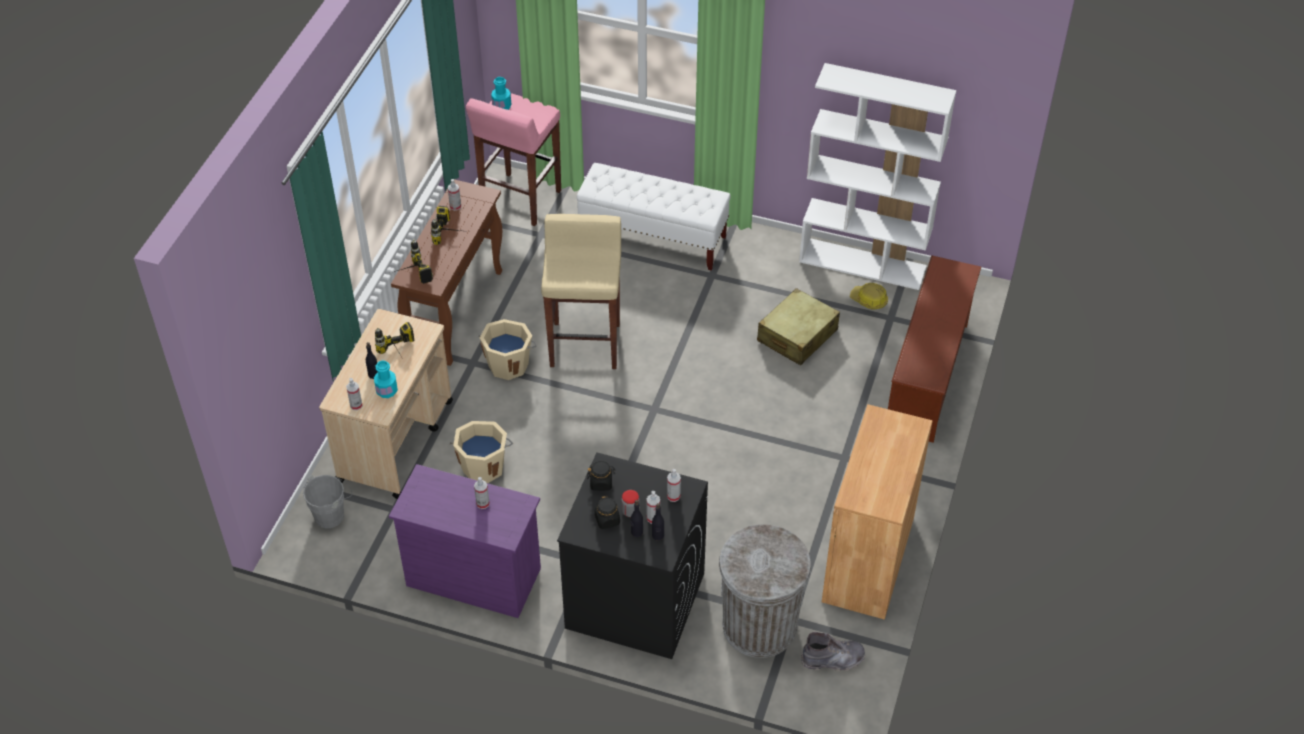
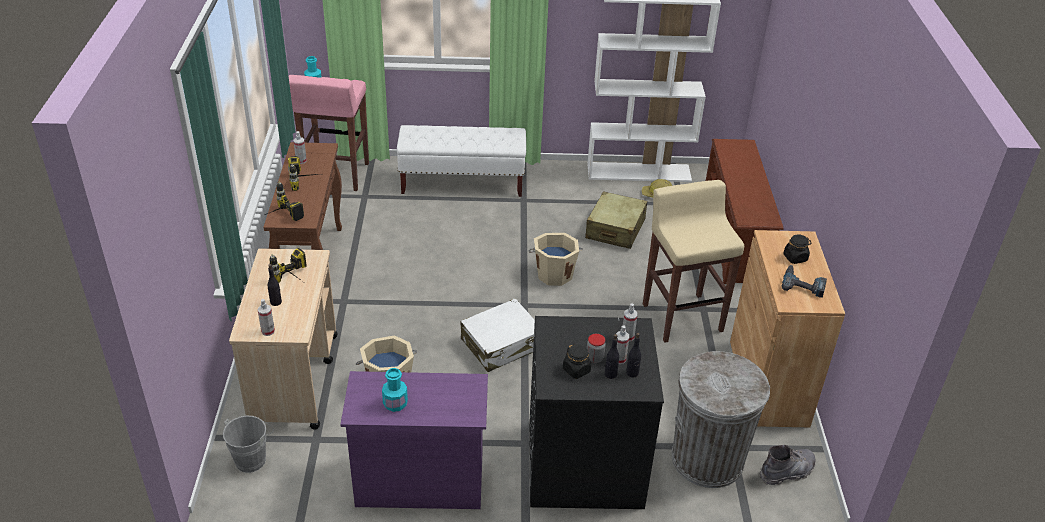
camera: 20 degrees left, 10 degrees down
turquoise bottle [374,361,398,398] -> turquoise bottle moved to [382,368,408,412]
spray bottle [474,477,490,509] -> none
beige bucket [479,319,537,380] -> beige bucket moved to [529,233,583,286]
beige stool [541,214,621,369] -> beige stool moved to [643,180,744,343]
black jar [587,461,615,491] -> black jar moved to [783,234,812,264]
none -> white suitcase [461,298,535,372]
none -> power drill [782,265,827,298]

